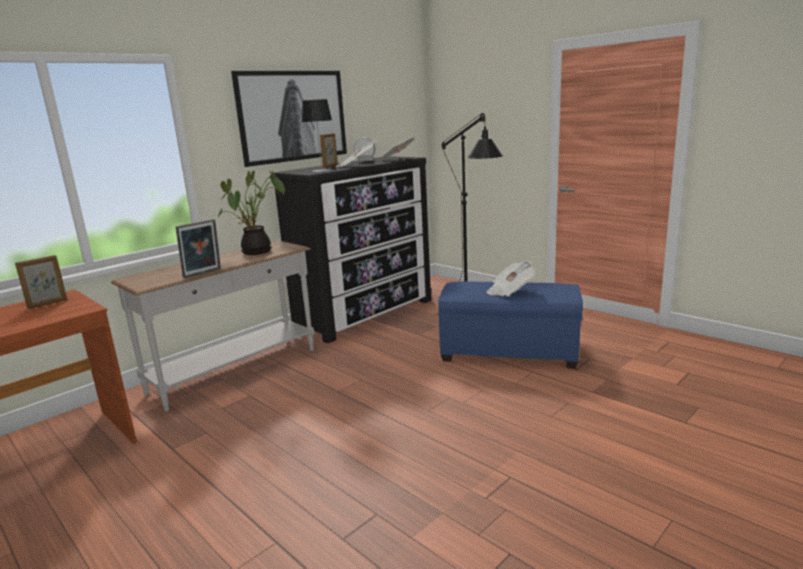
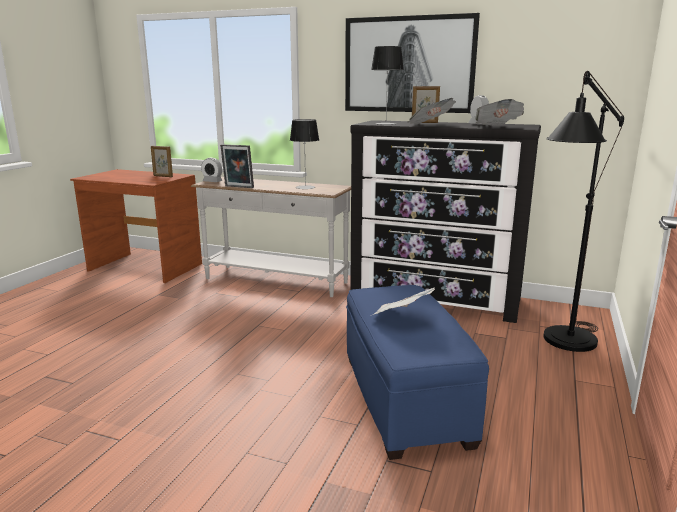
camera: 65 degrees right, 0 degrees up
potted plant [218,171,285,255] -> table lamp [290,119,319,189]
none -> alarm clock [201,158,222,182]

